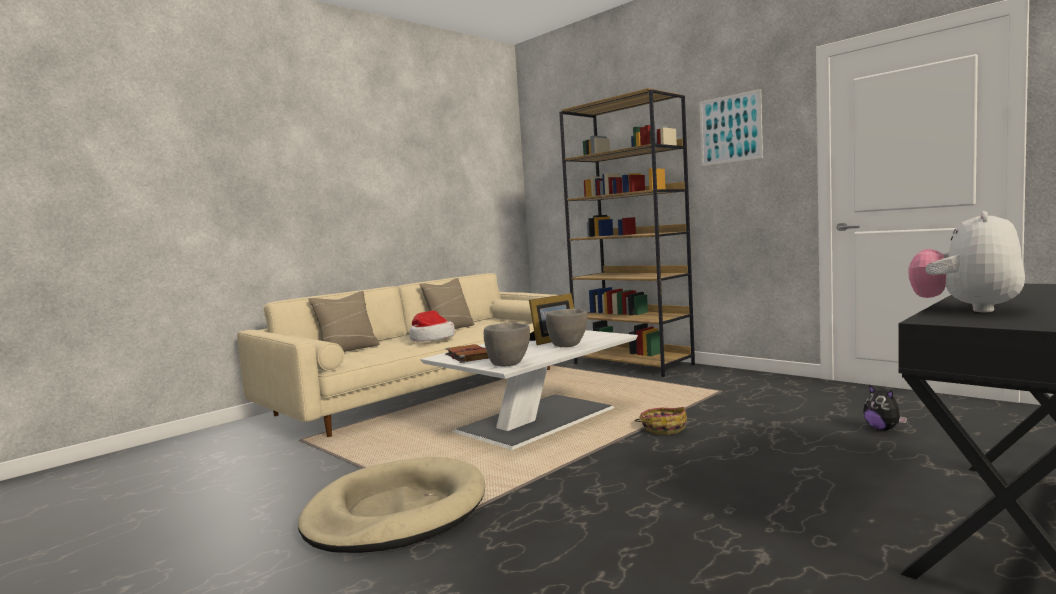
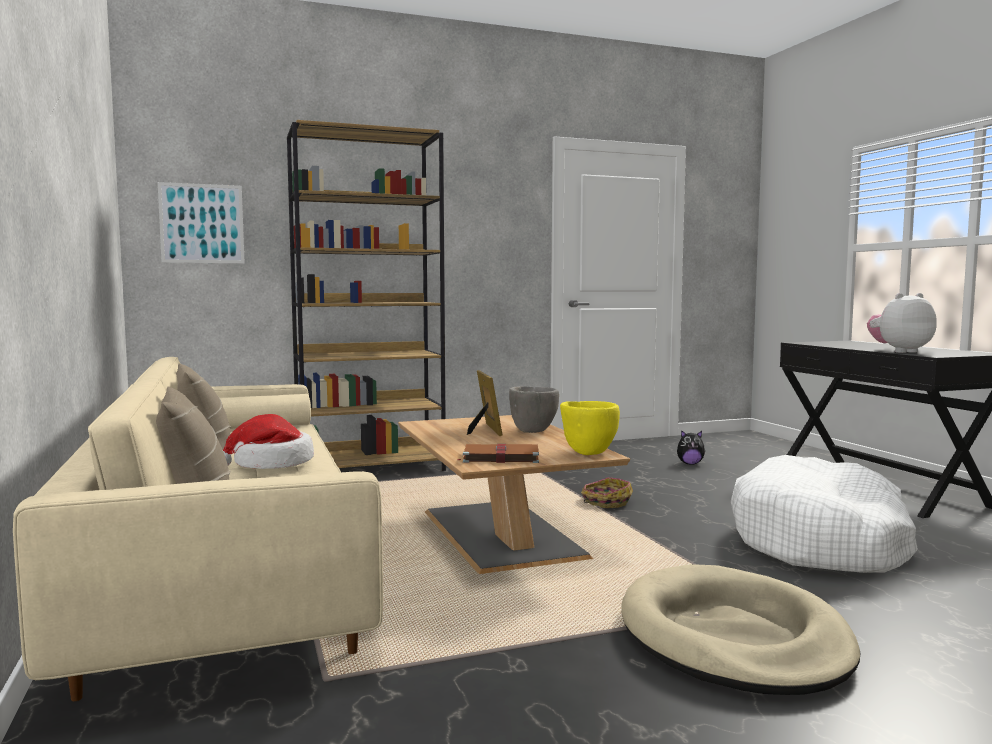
camera: 65 degrees left, 0 degrees up
white coffee table [420,330,638,450] -> brown coffee table [398,415,630,574]
grey bowl [484,323,530,367] -> yellow bowl [560,401,620,455]
picture [699,89,763,166] -> picture moved to [158,182,245,264]
plush toy [908,211,1025,312] -> plush toy turned 105 degrees clockwise [867,293,937,353]
none -> white dog bed [731,455,918,573]

